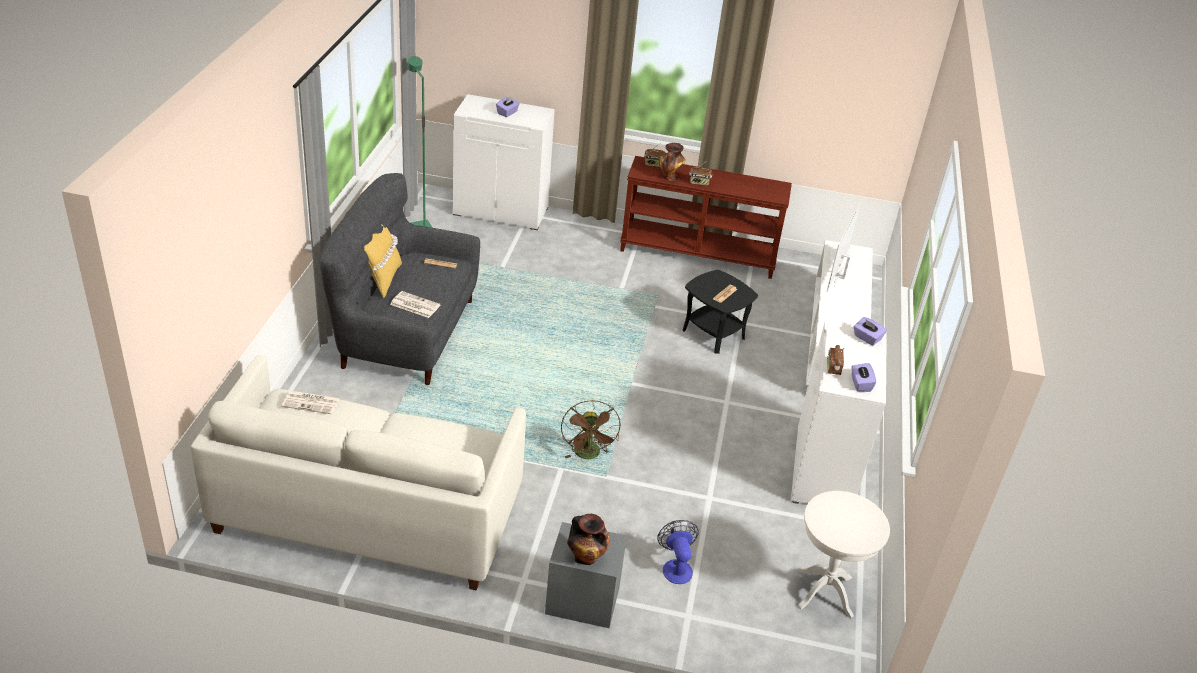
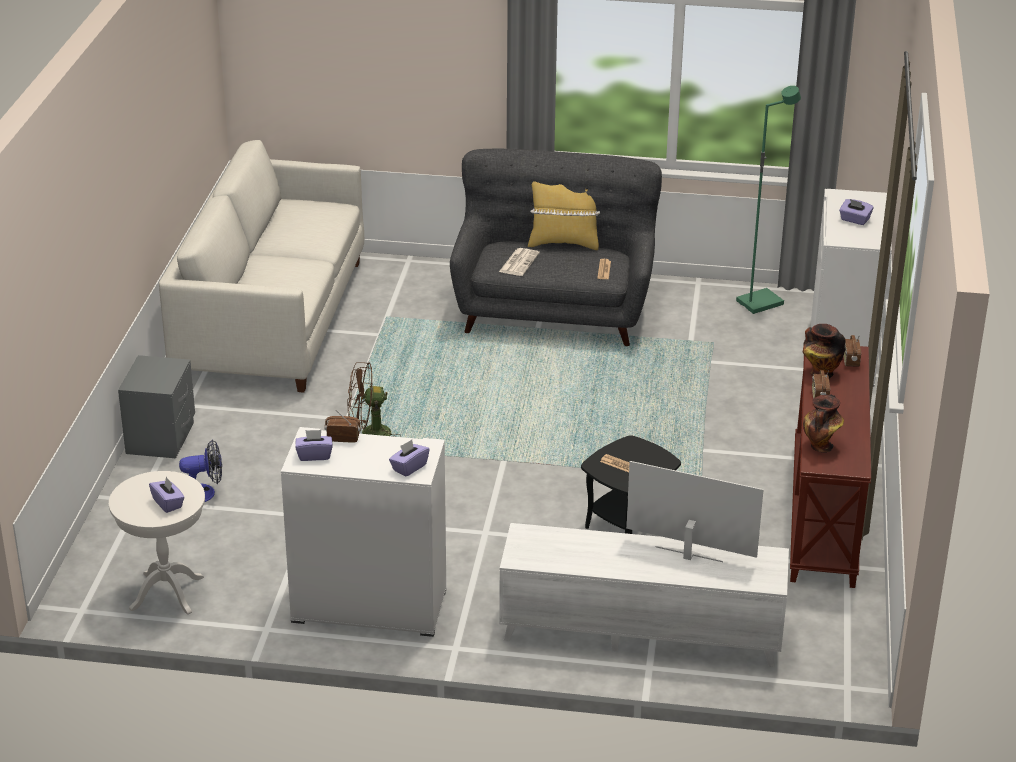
camera: 90 degrees right, 5 degrees down
newspaper [282,391,340,414] -> none
vase [567,514,609,565] -> vase moved to [803,395,844,453]
none -> purple tissue box [149,476,184,513]

